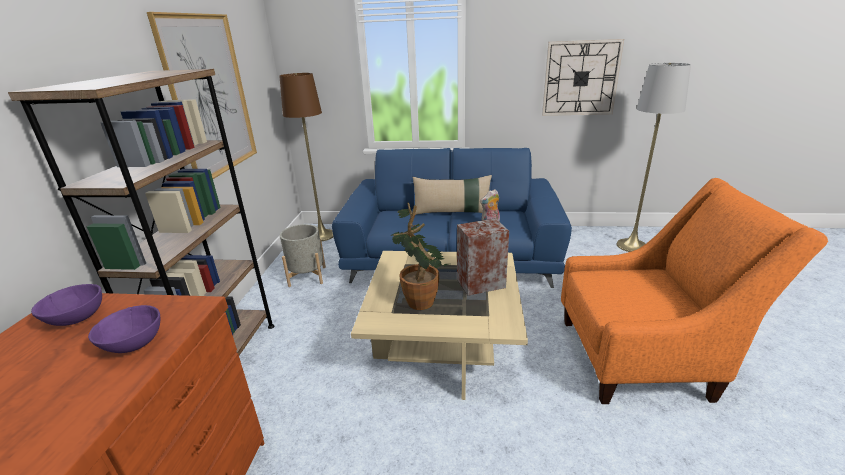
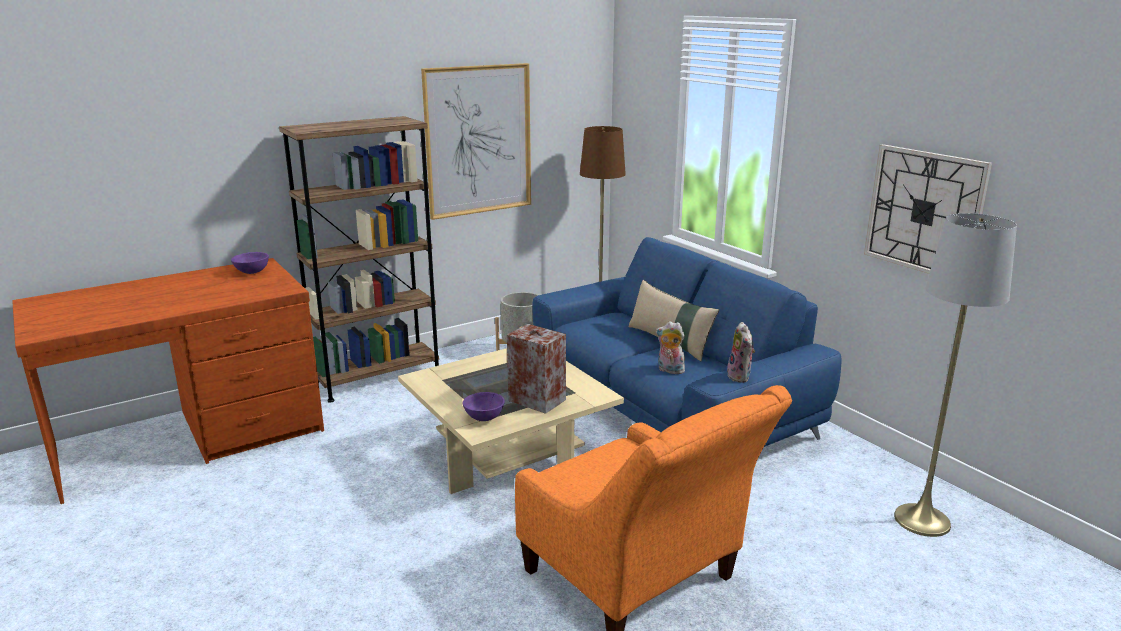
camera: 50 degrees right, 5 degrees down
purple bowl [88,305,160,353] -> purple bowl moved to [463,392,505,421]
potted plant [391,202,448,310] -> none
none -> plush toy [725,322,755,383]

